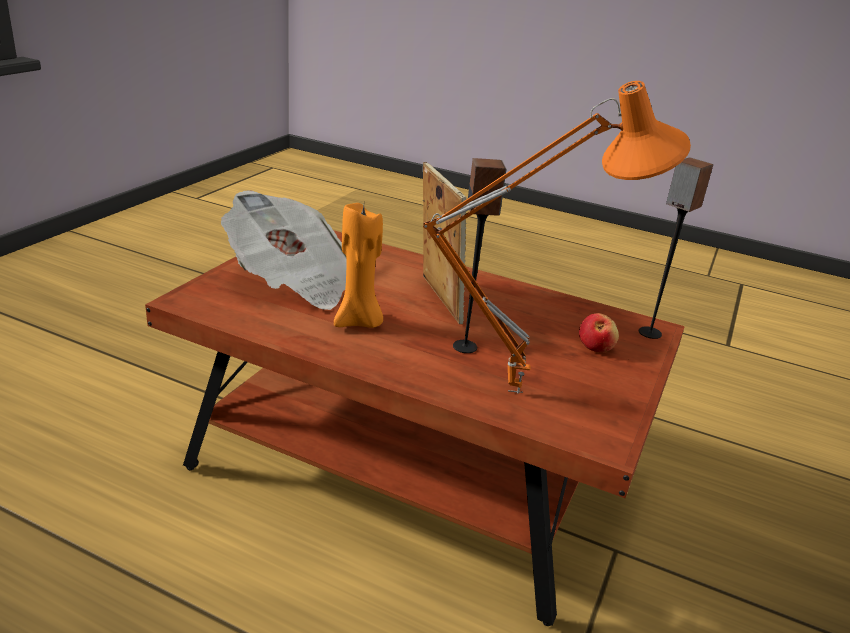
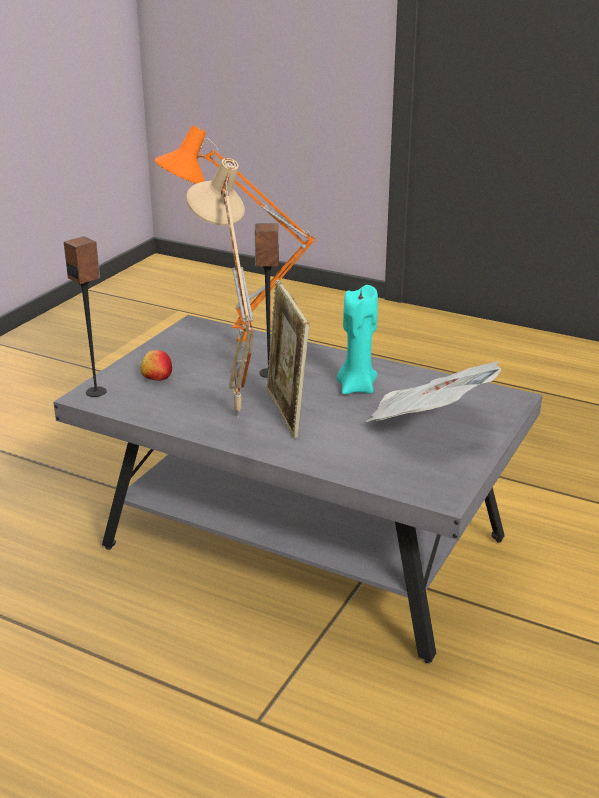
camera: 175 degrees left, 0 degrees up
brown coffee table [145,230,685,626] -> grey coffee table [53,315,542,663]
orange candle [334,203,383,328] -> turquoise candle [337,285,378,394]
none -> beige table lamp [186,158,254,418]

